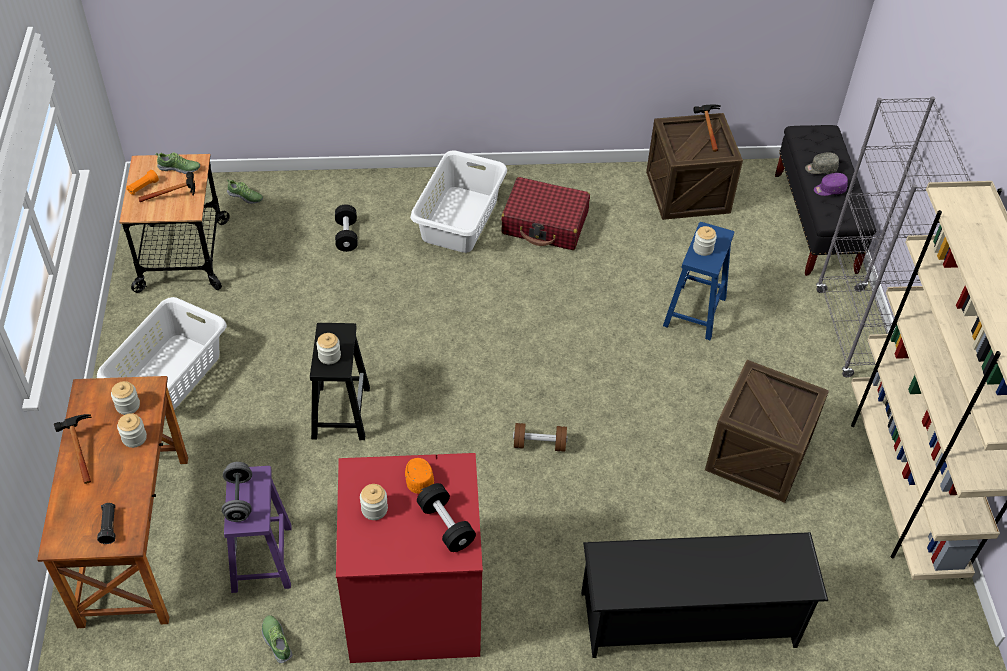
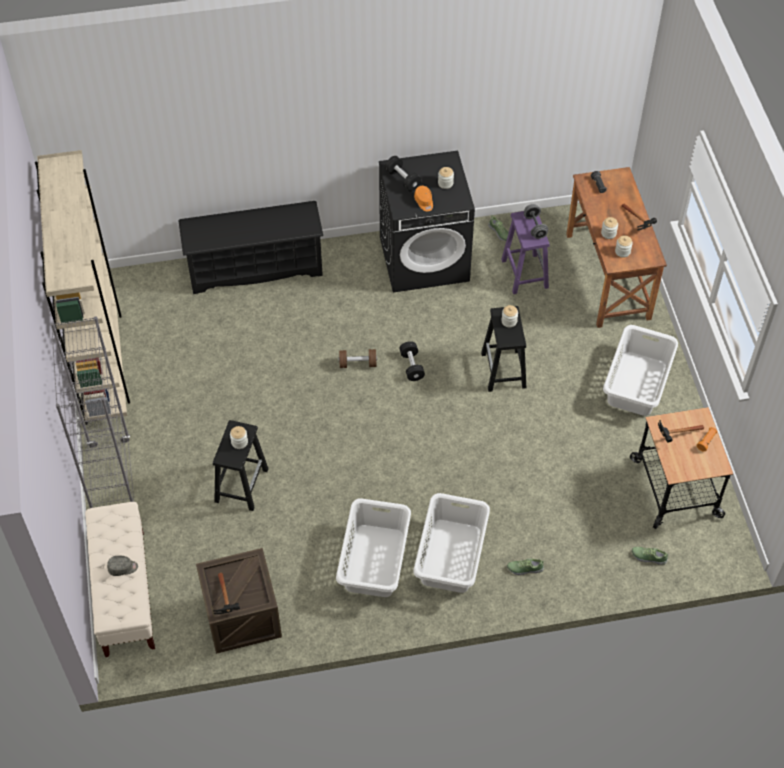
camera: 175 degrees right, 5 degrees up
shoe [156,153,200,174] -> shoe moved to [507,558,544,575]
black dumbbell [335,204,358,252] -> black dumbbell moved to [399,341,425,381]
red washing machine [336,453,483,663] -> black washing machine [379,151,475,293]
red suitcase [501,177,590,250] -> white laundry basket [336,498,411,597]
blue stool [663,222,734,340] -> black stool [213,420,268,511]
crate [705,360,829,503] -> none
black bench [775,125,876,276] -> beige bench [85,502,155,657]
purple cap [814,173,848,196] -> none

